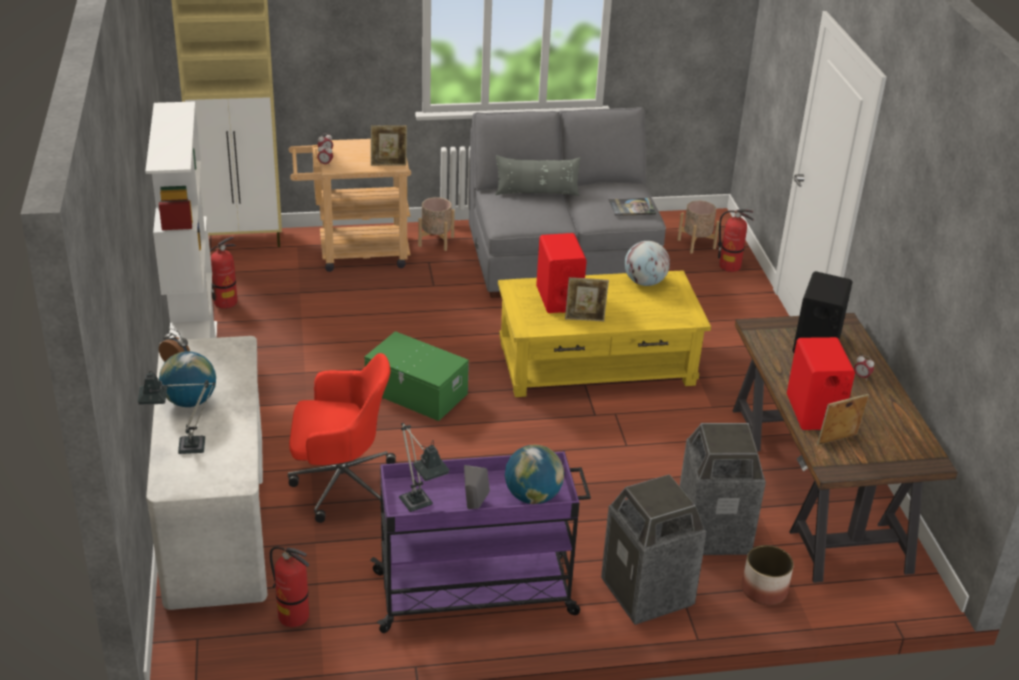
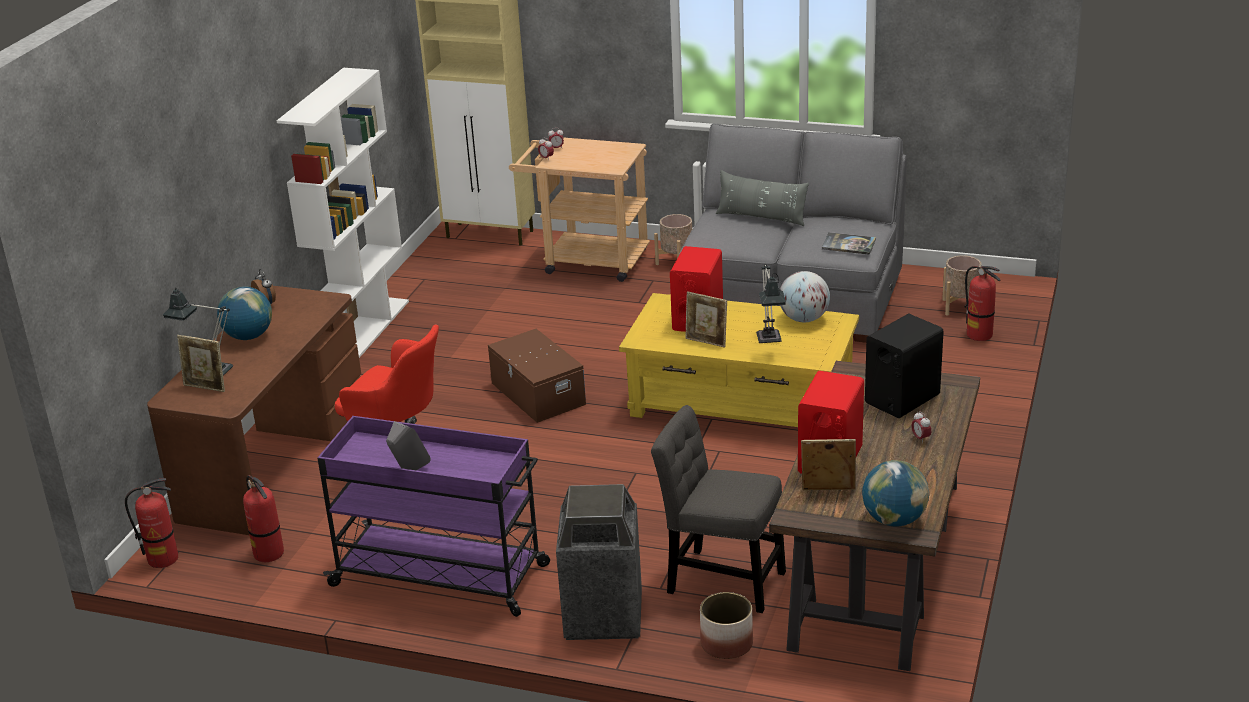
camera: 30 degrees right, 5 degrees down
white desk [146,336,268,610] -> brown desk [147,286,361,535]
fire extinguisher [210,237,237,309] -> fire extinguisher moved to [125,478,178,568]
green storage box [365,331,469,421] -> brown storage box [488,329,586,423]
picture frame [371,125,407,166] -> picture frame moved to [177,335,225,392]
table lamp [399,422,449,512] -> table lamp moved to [756,264,786,343]
globe [505,445,564,504] -> globe moved to [862,460,929,527]
trash can [680,423,766,555] -> grey chair [651,405,786,613]

